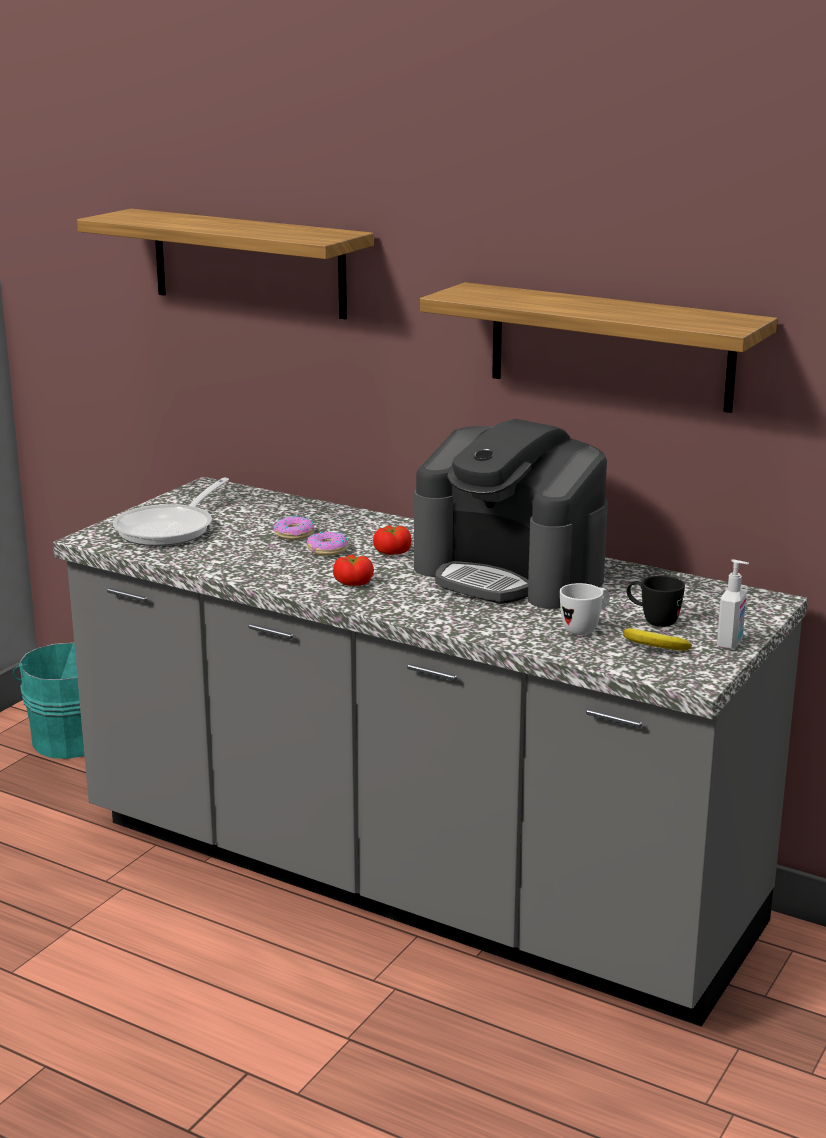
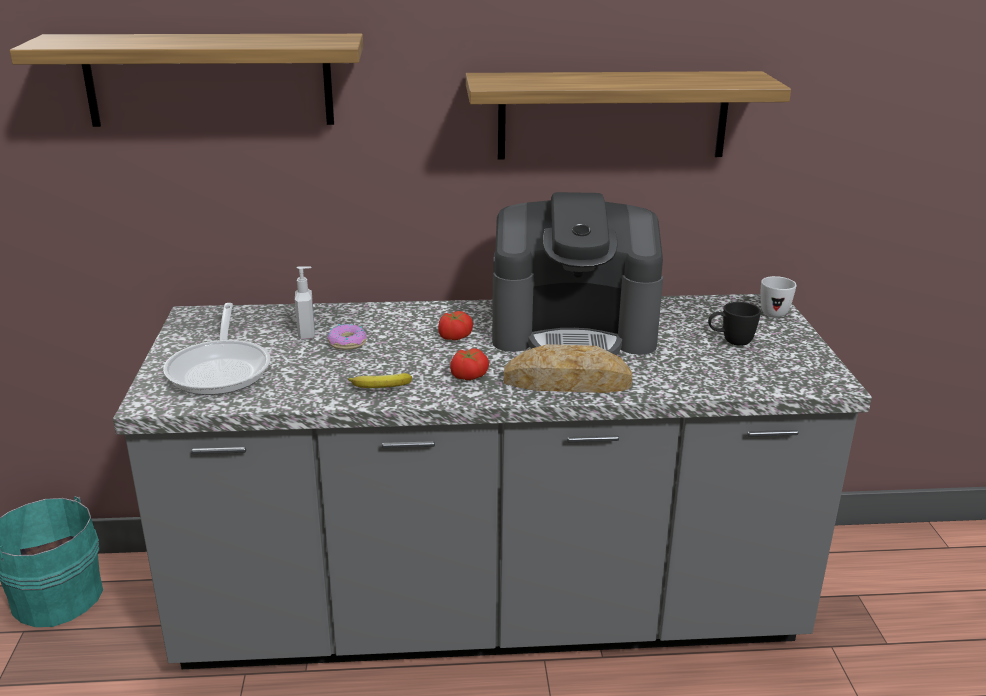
camera: 35 degrees left, 5 degrees up
donut [307,532,348,556] -> none
white mug [560,583,610,635] -> white mug moved to [760,276,797,317]
banana [623,628,692,651] -> banana moved to [348,373,412,388]
soap dispenser [717,560,749,650] -> soap dispenser moved to [295,267,315,340]
none -> bread [504,344,632,393]

